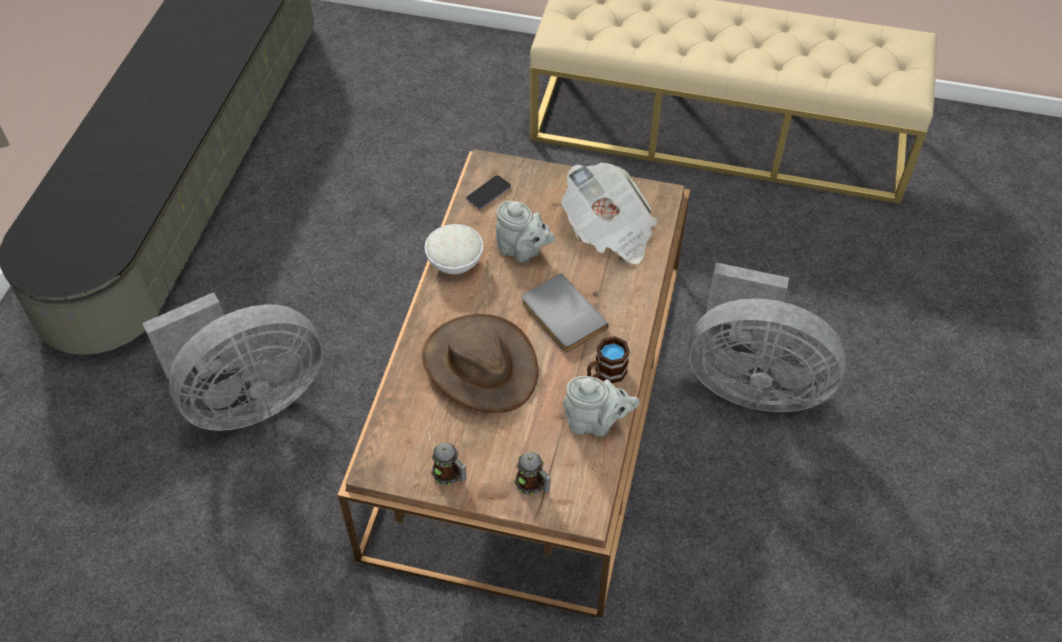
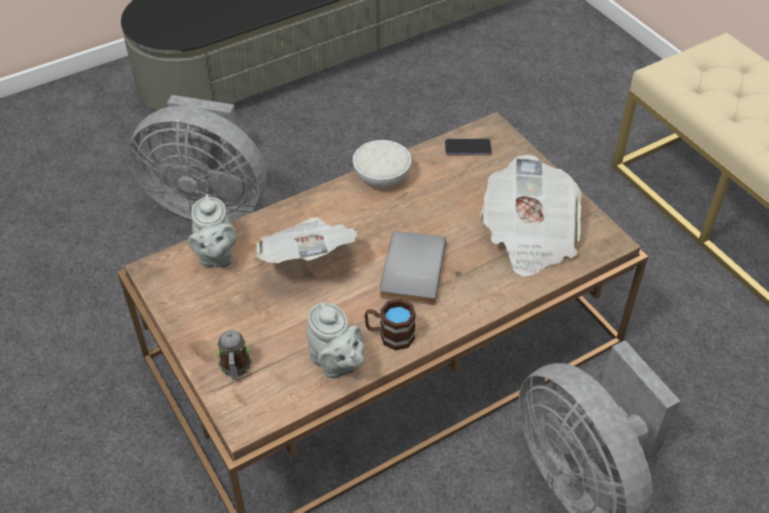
camera: 45 degrees right, 5 degrees down
brown hat [422,314,538,413] -> newspaper [256,217,358,263]
mug [431,443,467,485] -> none
grey teapot [496,200,555,263] -> grey teapot moved to [188,194,237,268]

